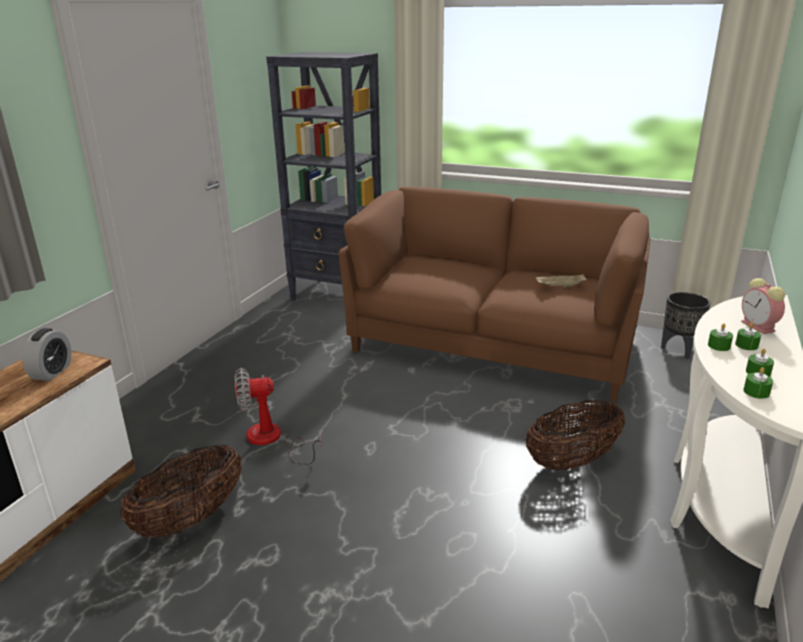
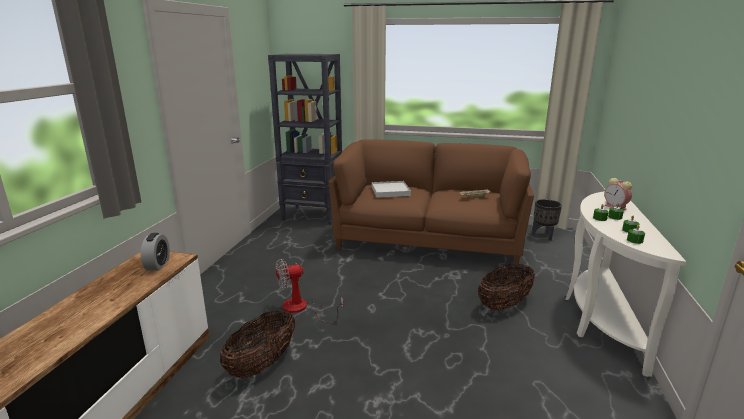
camera: 10 degrees left, 5 degrees down
none -> white tray [372,181,411,198]

